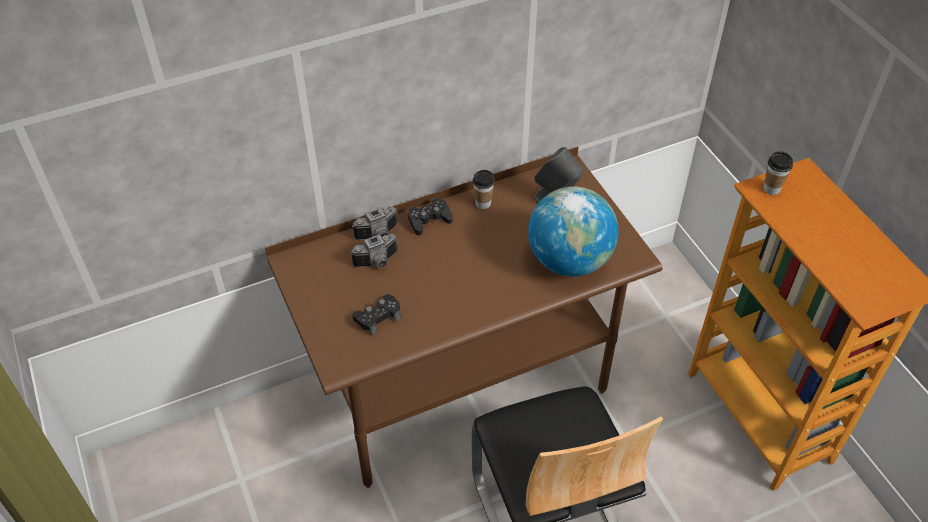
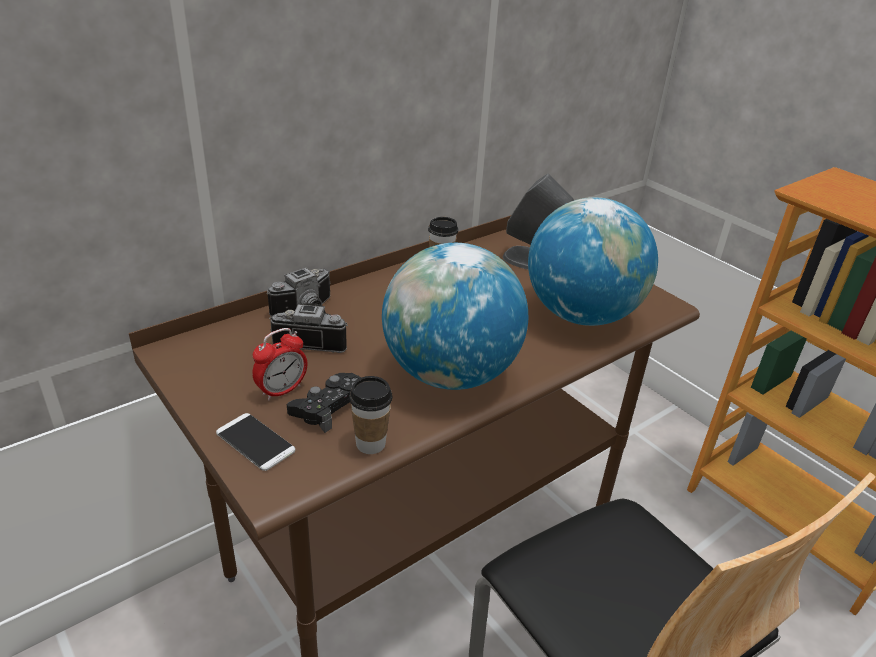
camera: 15 degrees left, 15 degrees down
camera [350,234,397,268] -> camera turned 135 degrees counterclockwise [269,303,348,353]
black game controller [408,198,452,235] -> none
cup [763,151,793,195] -> cup moved to [349,376,393,454]
none -> phone [216,413,295,471]
none -> alarm clock [252,328,307,401]
none -> globe [382,243,528,390]

